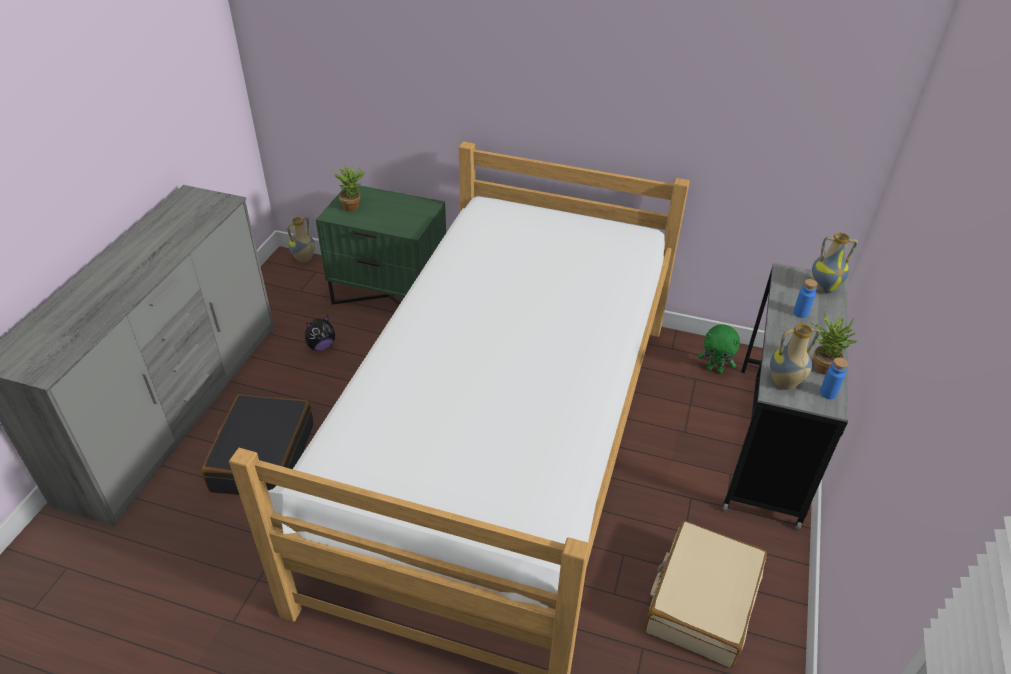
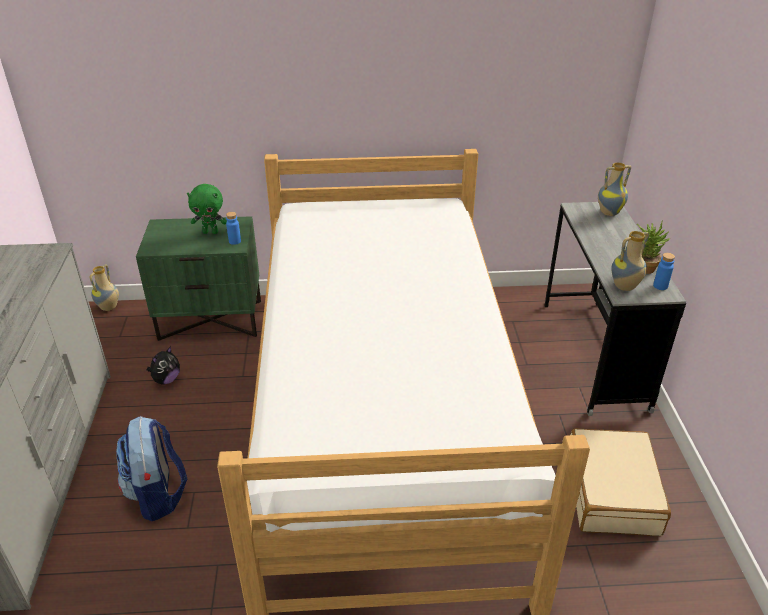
camera: 20 degrees left, 5 degrees down
black suitcase [202,395,314,495] -> backpack [116,416,187,521]
potted plant [331,166,366,211] -> none
green plush toy [698,324,740,374] -> green plush toy moved to [187,184,227,234]
blue bottle [793,279,818,318] -> blue bottle moved to [226,212,241,245]

